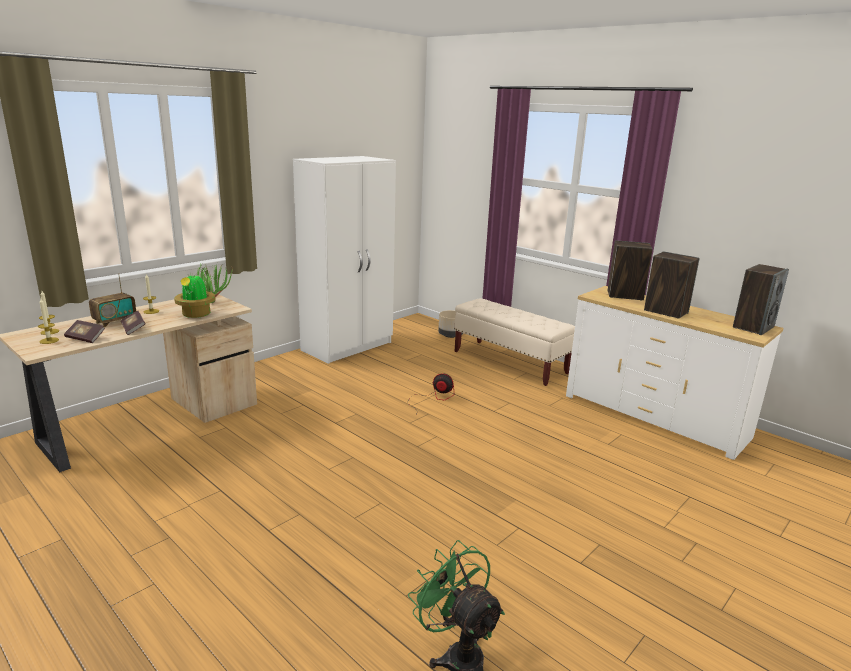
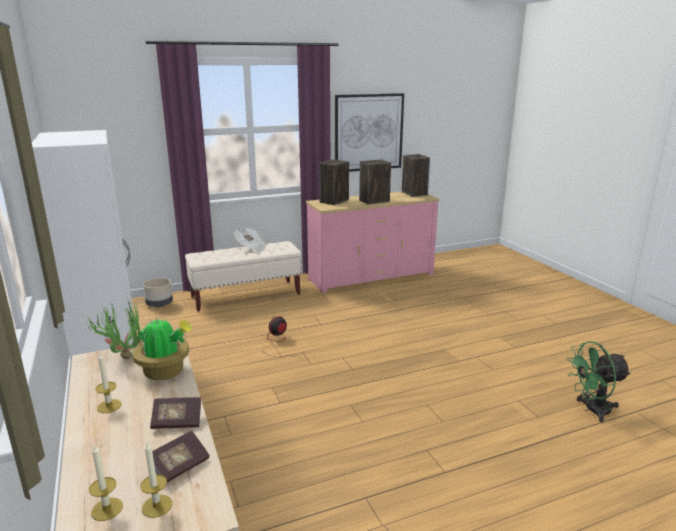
camera: 65 degrees left, 0 degrees up
radio [89,274,136,327] -> none
white dresser [566,286,783,460] -> pink dresser [306,192,439,293]
none -> newspaper [233,227,267,252]
none -> picture [335,93,404,172]

